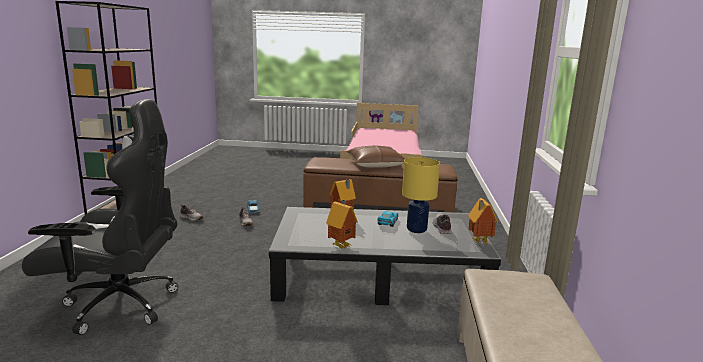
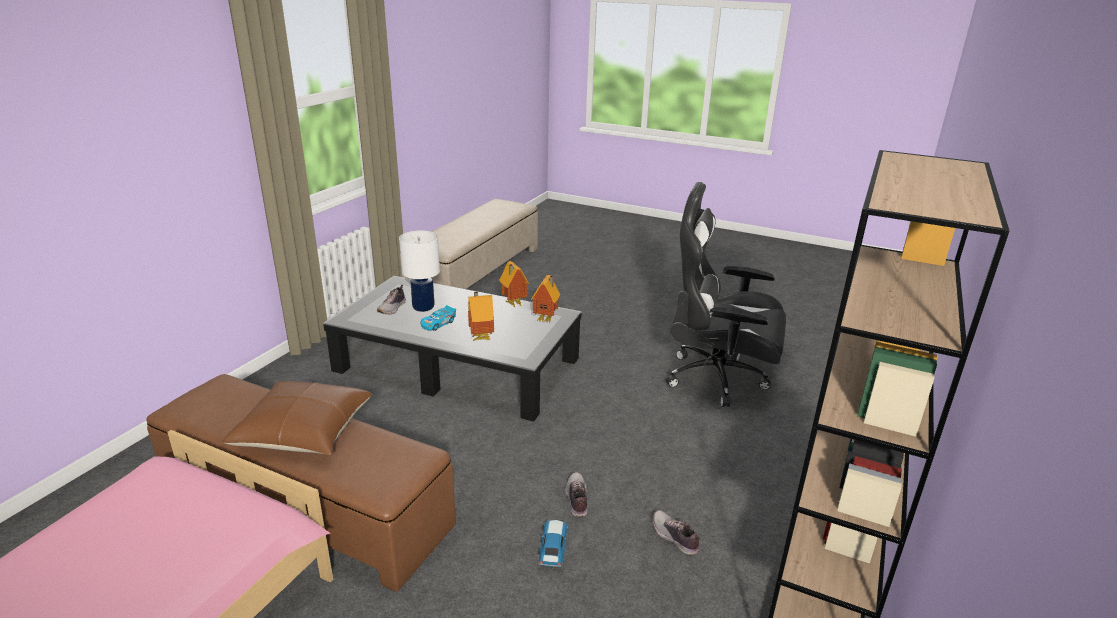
camera: 160 degrees left, 10 degrees up
yellow table lamp [402,157,440,233] -> white table lamp [399,231,440,312]
toy house [468,198,498,245] -> toy house moved to [531,275,560,322]

